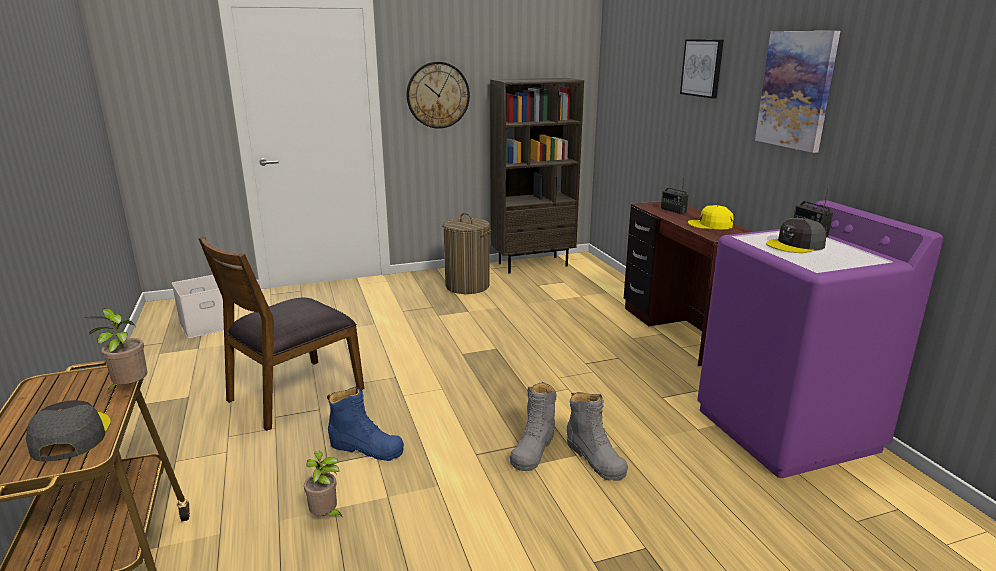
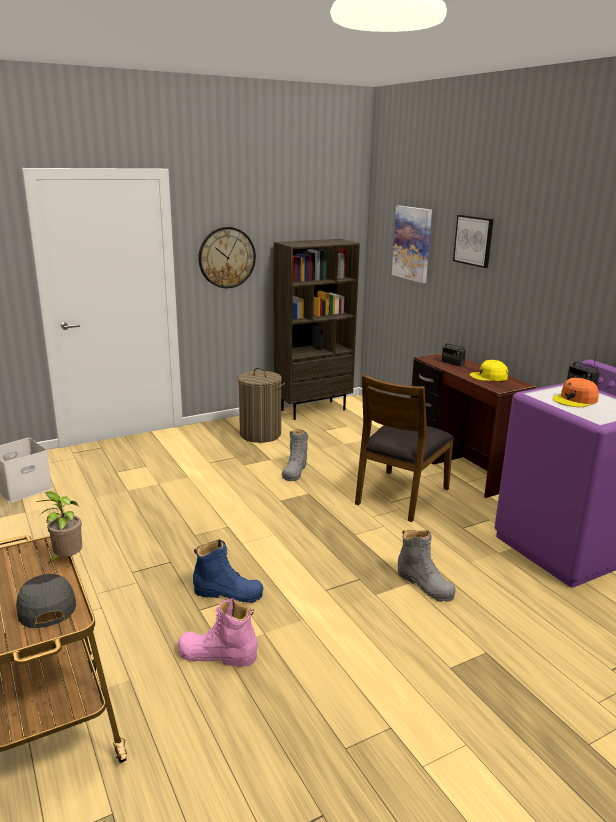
camera: 10 degrees left, 0 degrees up
brown chair [198,236,364,431] -> brown chair moved to [355,374,454,522]
potted plant [304,451,343,518] -> pink boot [178,598,258,667]
grey boot [510,382,556,471] -> grey boot moved to [282,429,308,481]
picture [755,31,840,153] -> picture moved to [392,206,432,283]
grey cap [766,218,826,253] -> orange cap [553,378,599,407]

